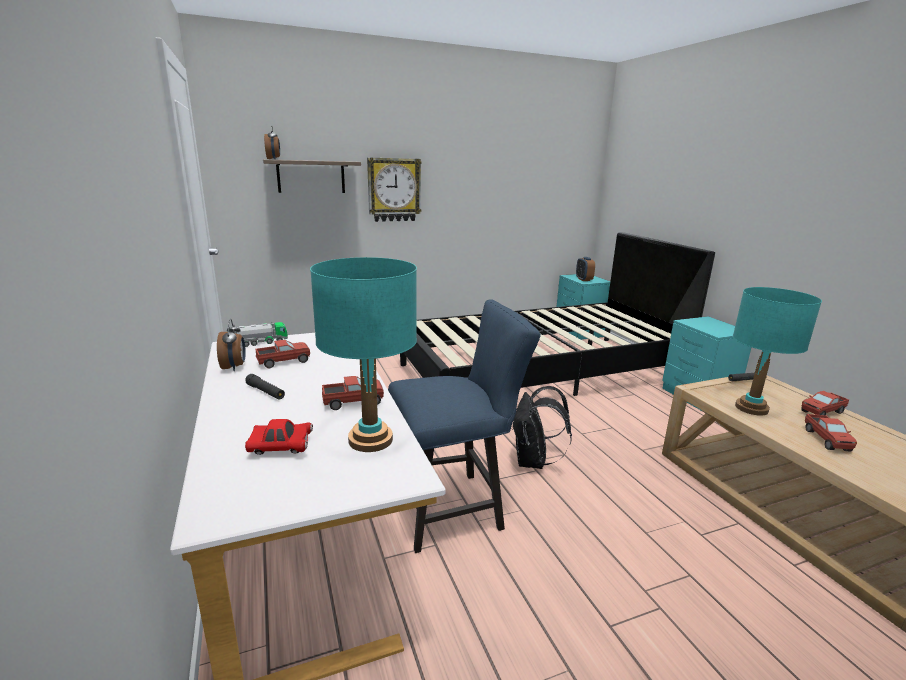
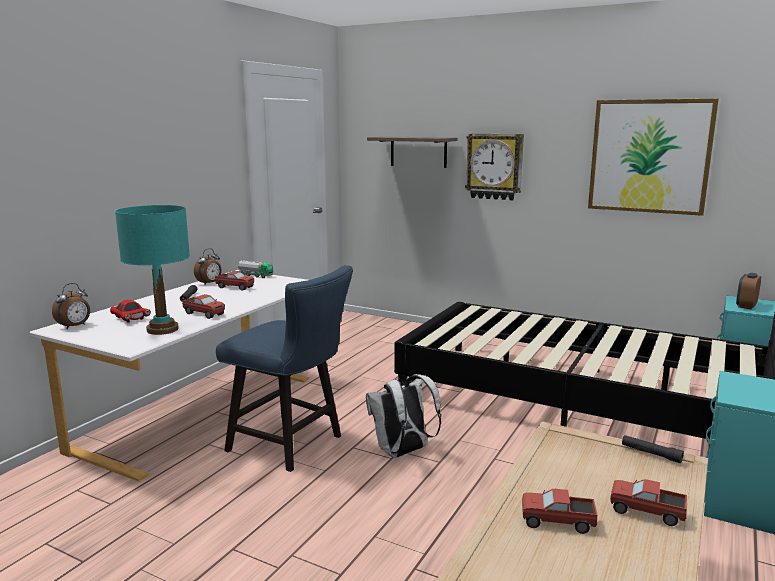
camera: 50 degrees right, 5 degrees down
alarm clock [264,125,280,159] -> alarm clock moved to [52,283,90,329]
black backpack [513,386,572,469] -> white backpack [366,374,441,458]
turquoise table lamp [733,287,822,416] -> none
toy truck [805,414,857,451] -> toy truck turned 45 degrees clockwise [522,489,597,534]
none -> picture [588,99,719,216]

